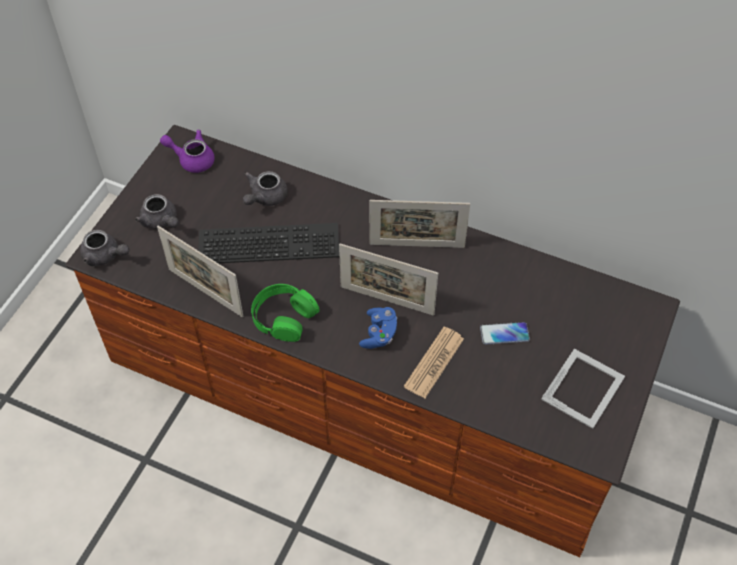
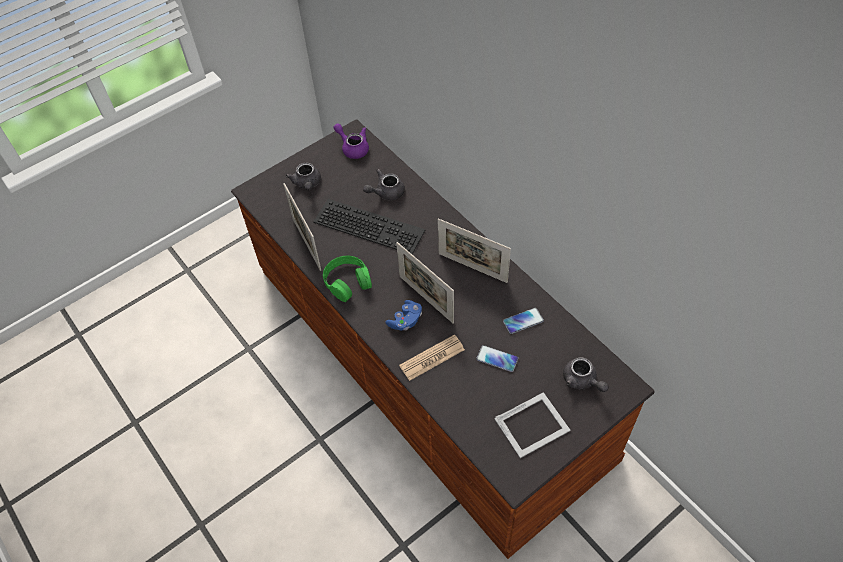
camera: 30 degrees right, 0 degrees up
grey teapot [80,230,129,266] -> grey teapot moved to [563,357,609,392]
none -> phone [503,308,544,334]

